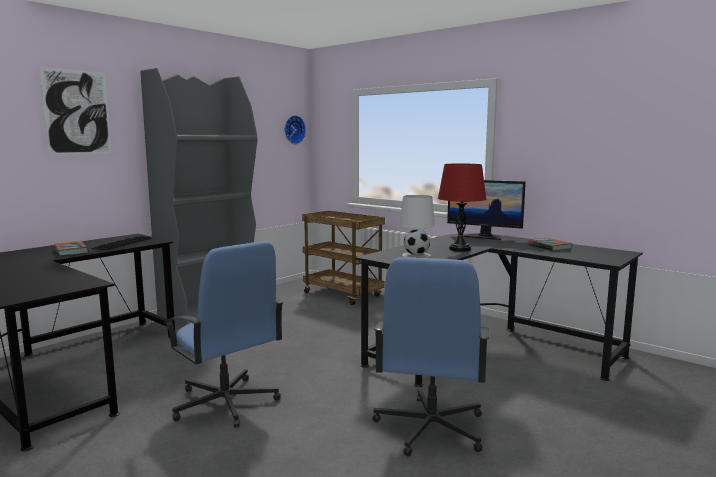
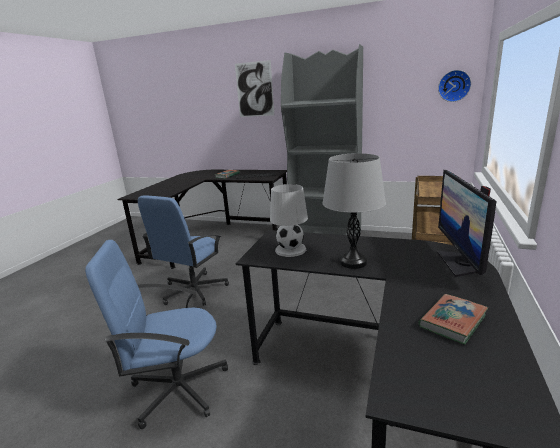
camera: 70 degrees right, 10 degrees up
red table lamp [438,163,486,252] -> grey table lamp [323,153,386,269]

